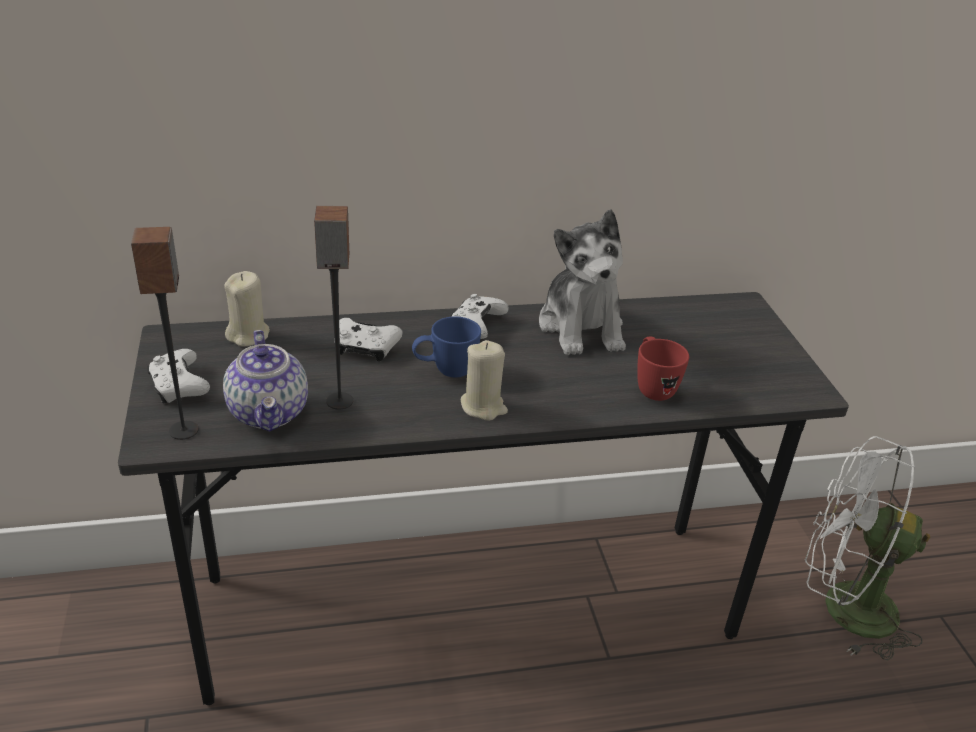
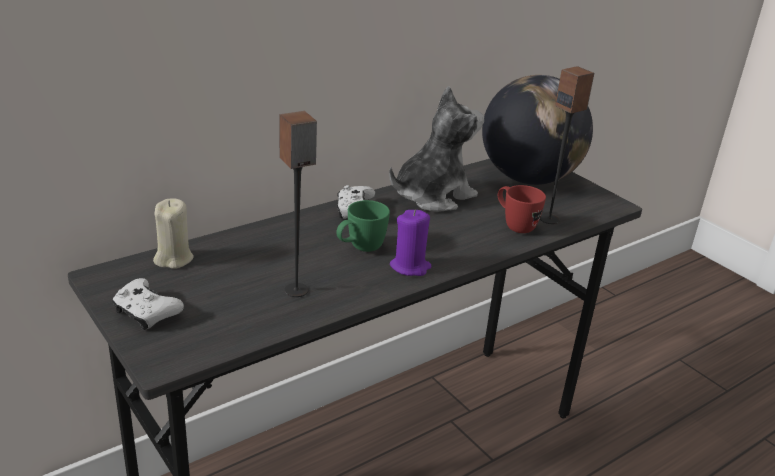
camera: 25 degrees left, 5 degrees down
speaker [131,227,199,440] -> speaker moved to [540,66,594,224]
teapot [223,330,308,432] -> none
white game controller [334,318,403,361] -> none
blue mug [412,317,481,377] -> green mug [336,200,390,252]
beige candle [461,340,508,421] -> purple candle [390,210,432,276]
plush toy [539,209,626,355] -> plush toy turned 90 degrees counterclockwise [389,86,484,212]
white fan [805,436,930,661] -> none
none -> globe [482,75,593,185]

